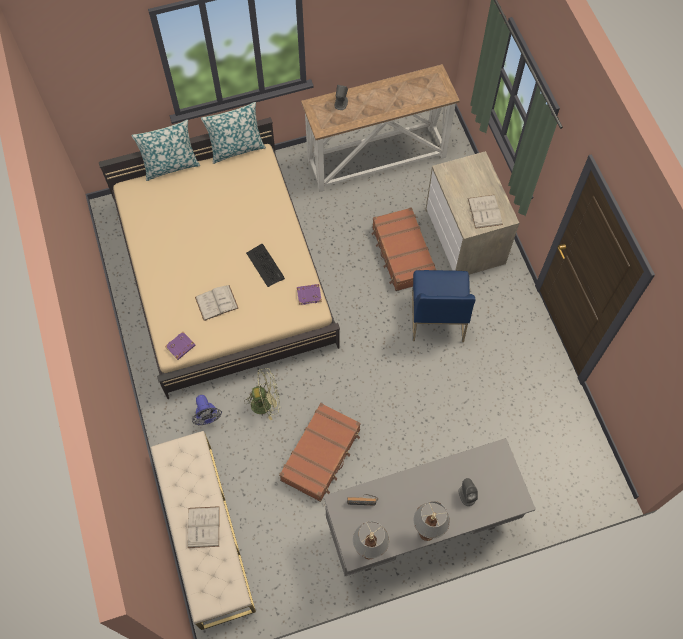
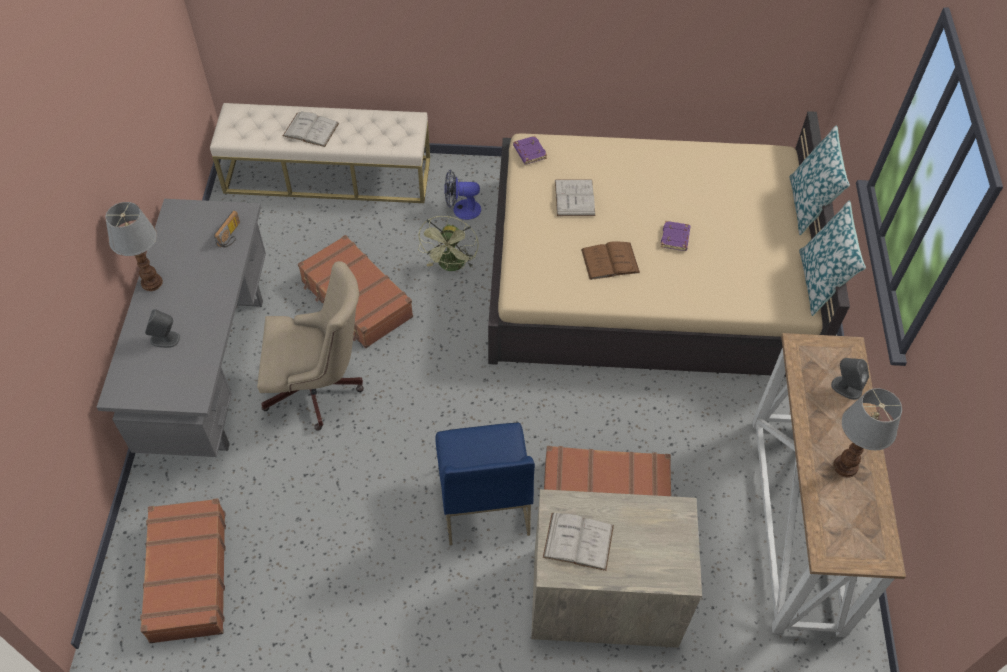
camera: 110 degrees right, 10 degrees down
keyboard [246,244,285,287] -> brown book [581,242,640,280]
purple book [297,284,322,305] -> purple book moved to [661,221,691,251]
table lamp [353,521,389,560] -> table lamp moved to [833,388,902,478]
blue chair [412,270,476,342] -> blue chair turned 120 degrees counterclockwise [435,423,535,545]
none -> brown suitcase [140,498,226,643]
none -> beige office chair [257,261,364,431]

